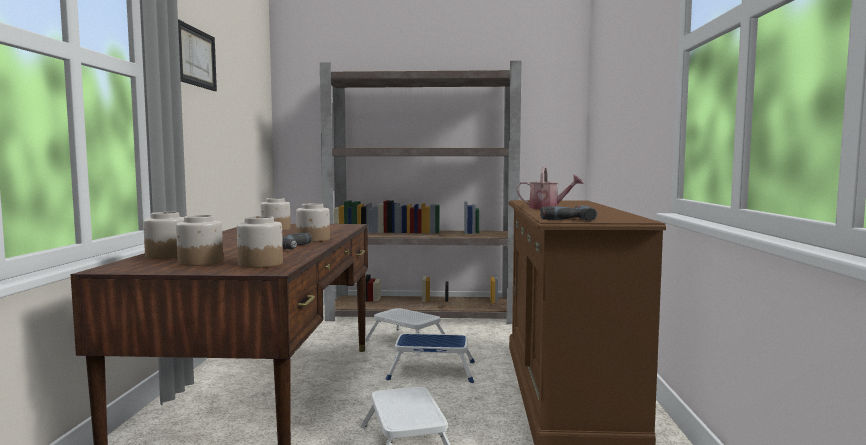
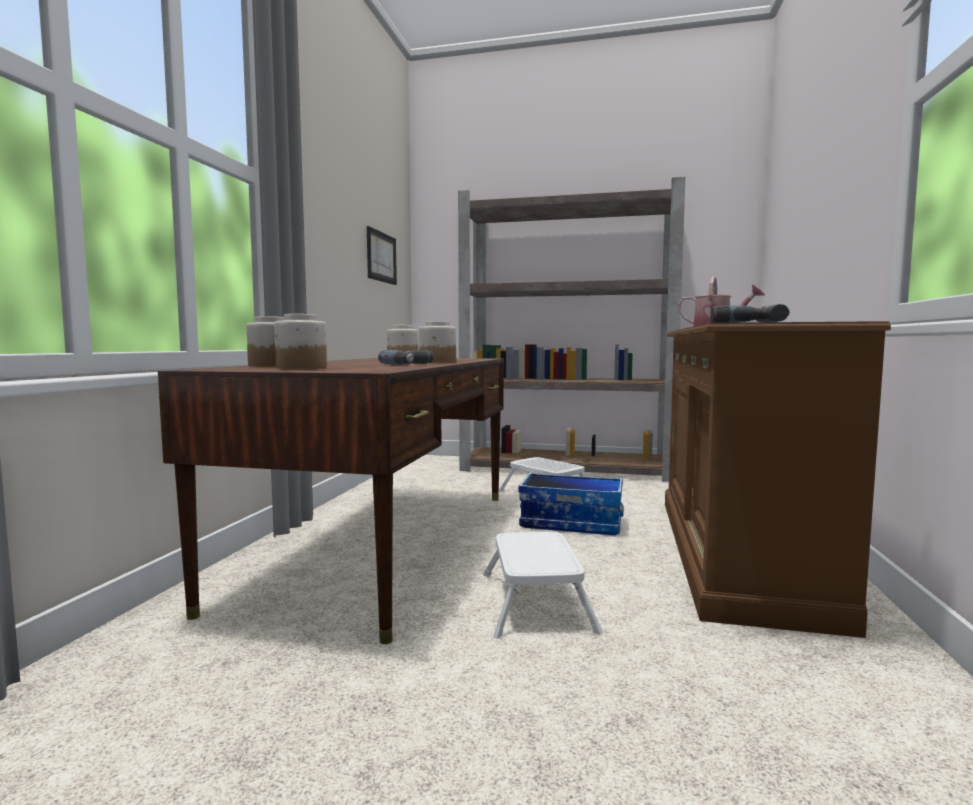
camera: 10 degrees right, 0 degrees up
picture [178,19,217,91] -> picture moved to [367,226,397,285]
jar [237,216,283,268] -> none
blue step ladder [386,333,475,383] -> storage box [519,473,624,535]

